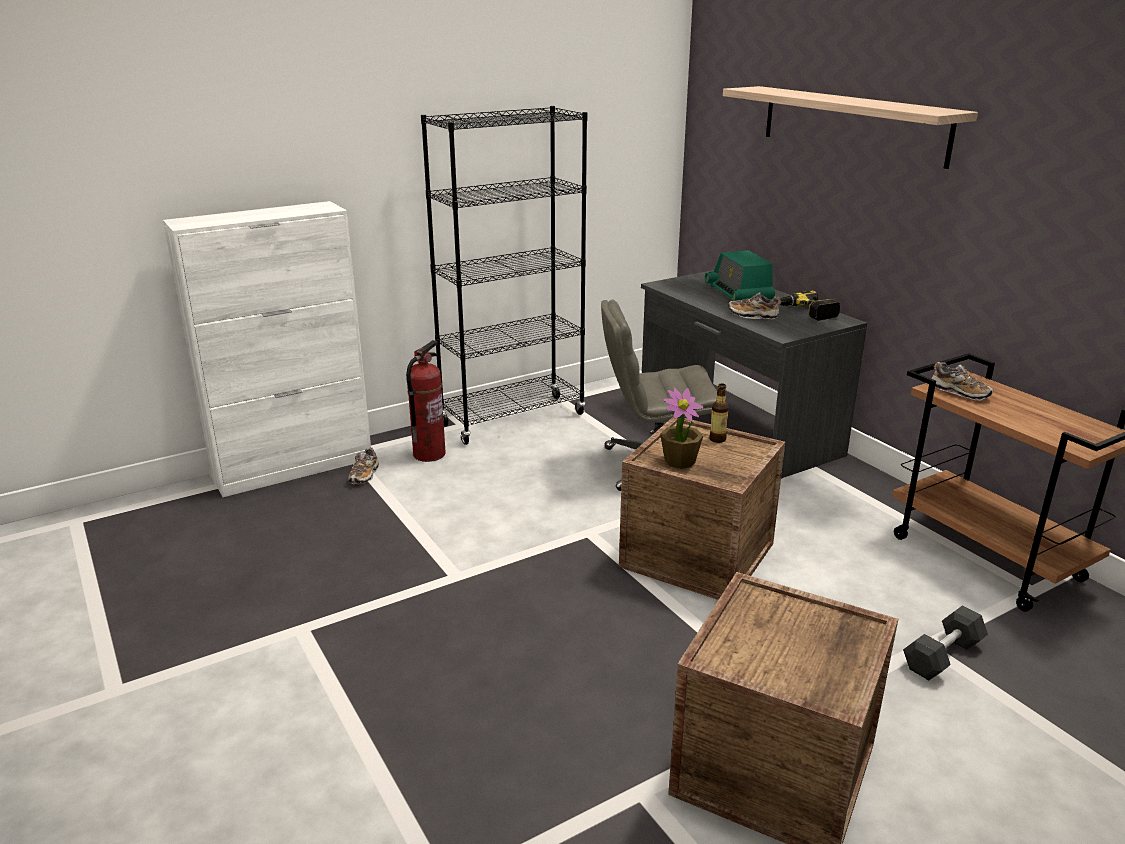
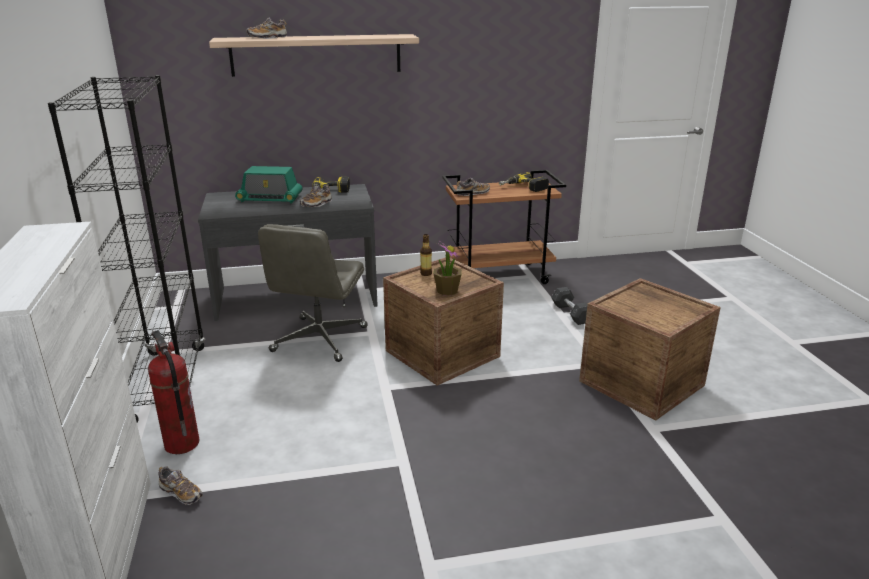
camera: 70 degrees left, 0 degrees up
none -> shoe [246,18,287,39]
none -> power drill [499,172,549,192]

